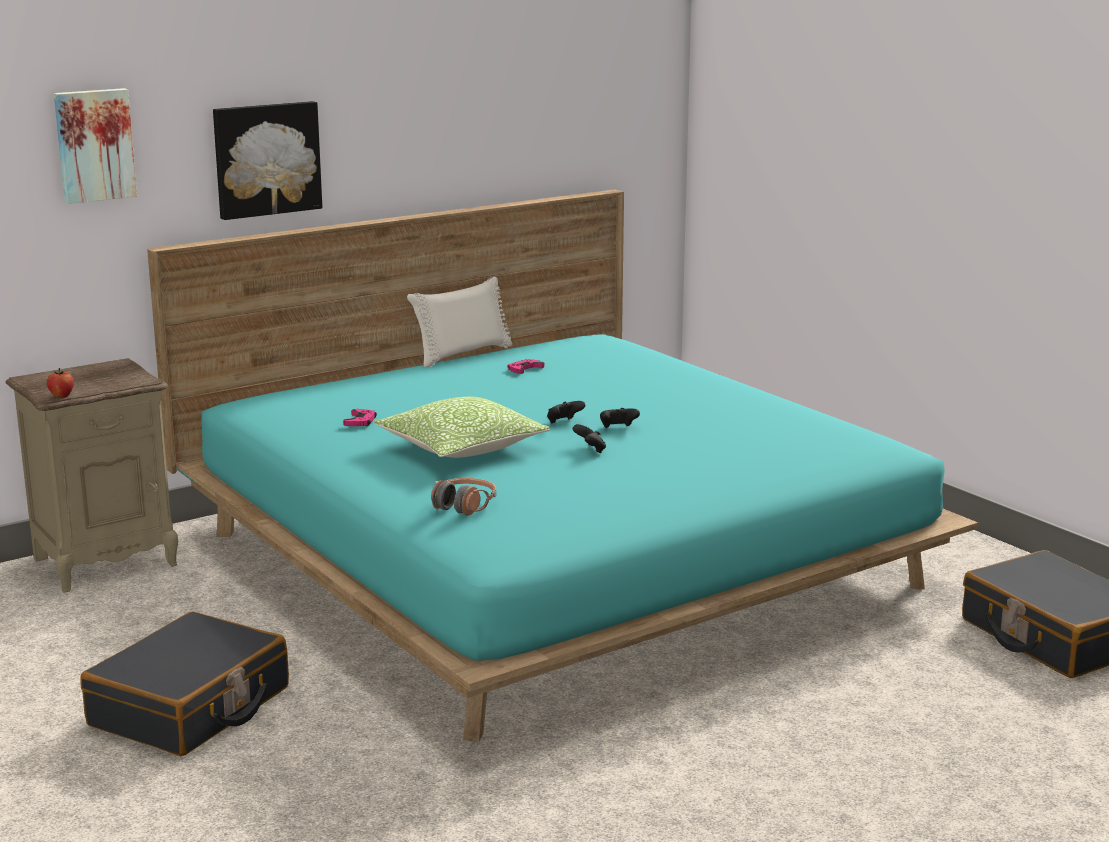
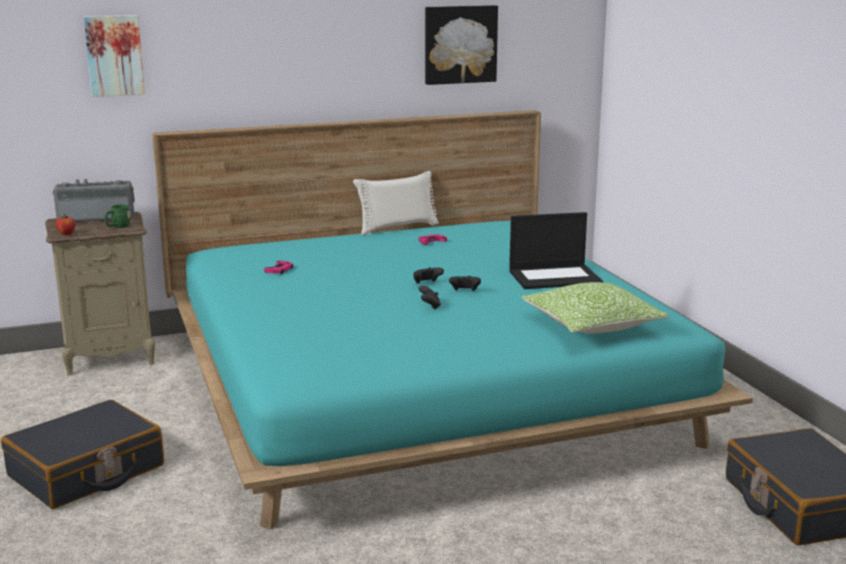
camera: 15 degrees right, 0 degrees up
picture [213,101,322,220] -> picture moved to [425,5,498,85]
pillow [374,397,550,458] -> pillow moved to [521,282,669,334]
headphones [431,478,496,515] -> none
none -> radio [53,179,135,222]
none -> green mug [104,204,131,228]
none -> laptop [509,212,603,289]

